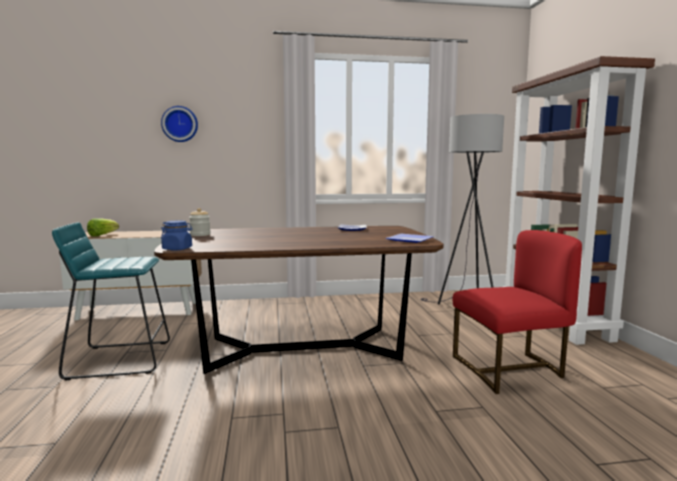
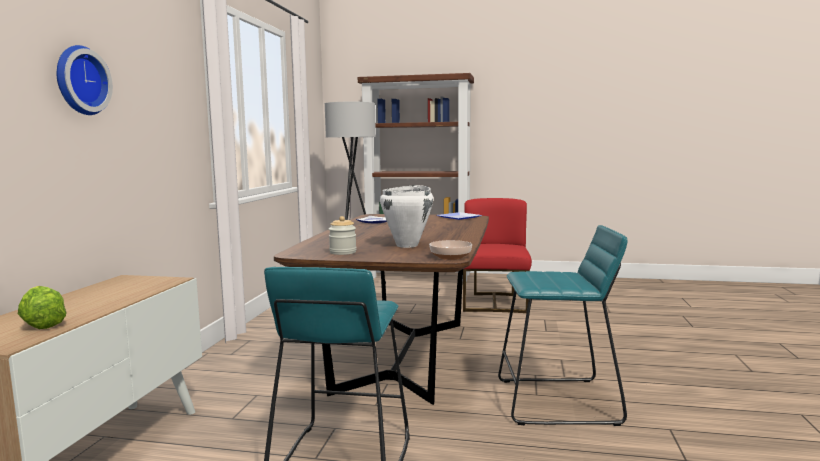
camera: 70 degrees left, 0 degrees up
blue jar [161,220,192,251] -> bowl [429,240,472,260]
none -> white cooking pot [380,185,433,248]
none -> turquoise stool [498,225,628,426]

